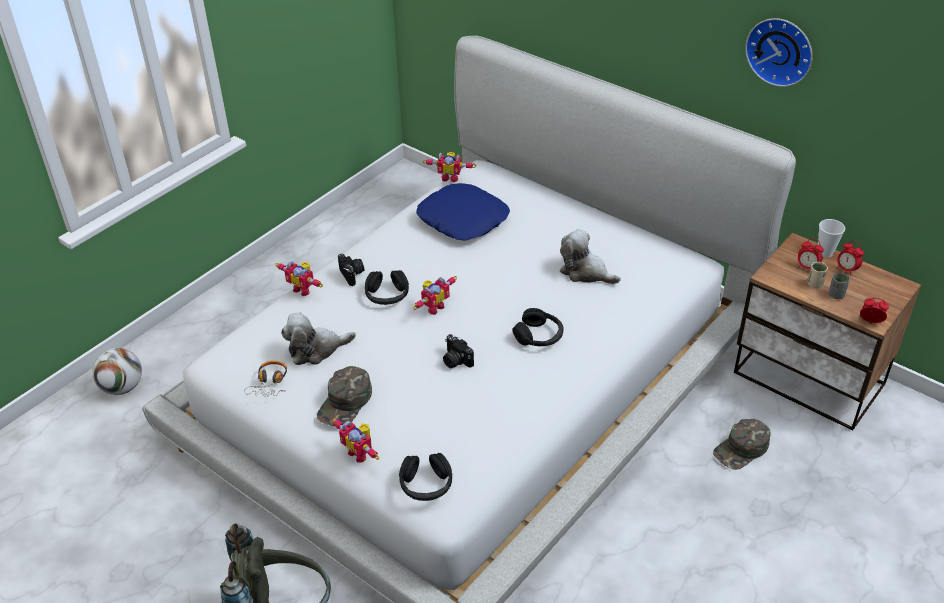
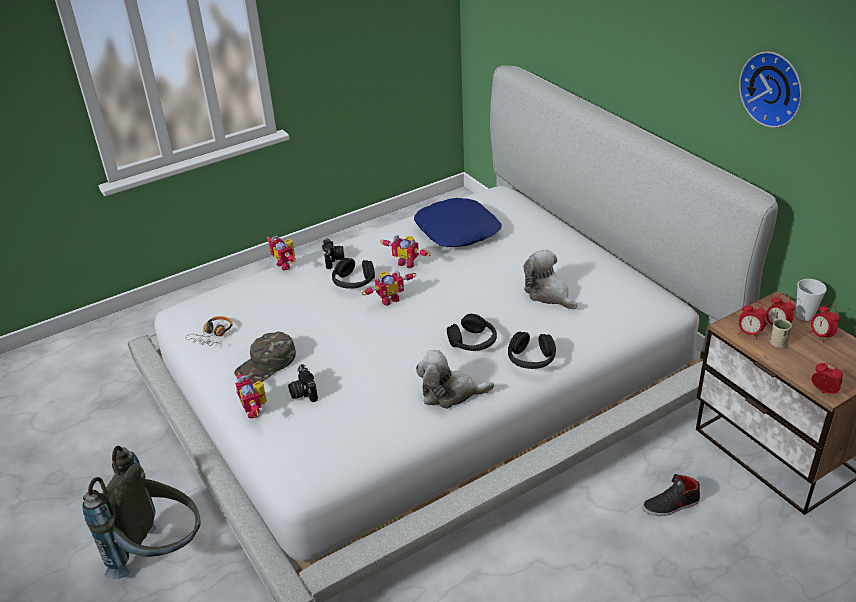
camera: 20 degrees right, 5 degrees down
football [92,348,142,395] -> none
plush toy [281,312,356,365] -> plush toy moved to [416,350,494,409]
black headphones [399,453,452,501] -> black headphones moved to [508,332,556,369]
toy robot [423,152,476,182] -> toy robot moved to [380,235,431,268]
camera [443,334,474,368] -> camera moved to [288,364,318,402]
green cap [713,419,771,470] -> black shoe [643,474,700,516]
grey cup [829,273,850,299] -> none
none -> alarm clock [739,301,767,339]

